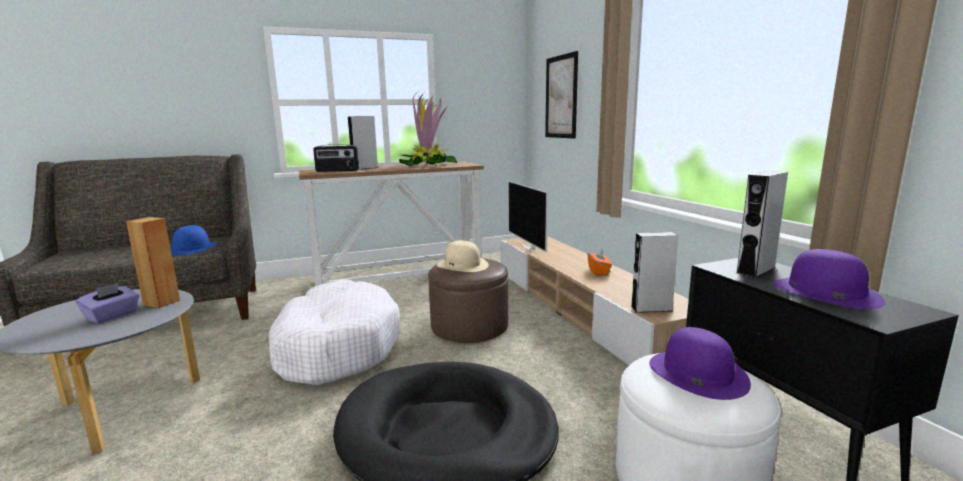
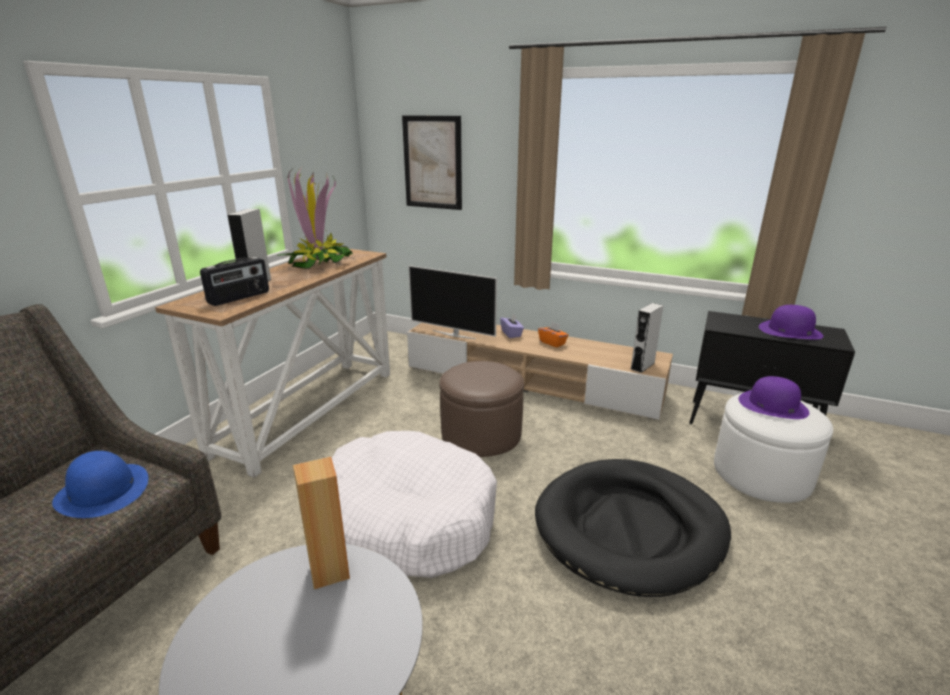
camera: 45 degrees left, 10 degrees up
purple tissue box [76,282,139,324] -> purple tissue box moved to [500,314,524,338]
beige hat [437,241,489,272] -> none
grey speaker [736,171,788,278] -> none

